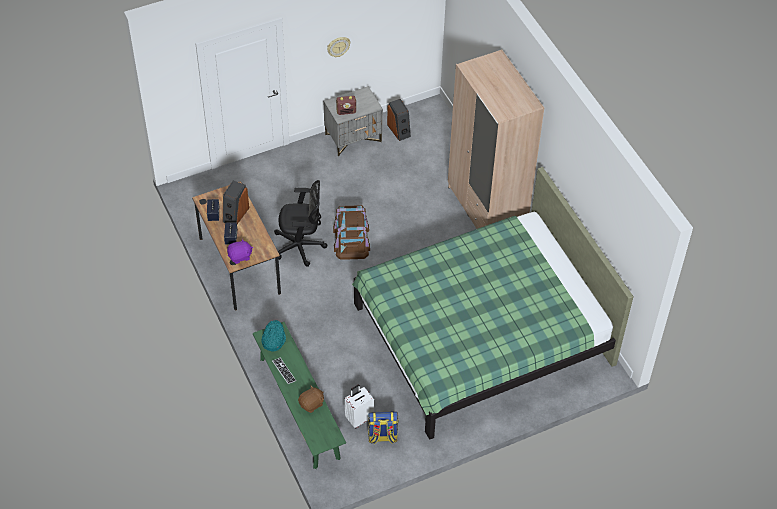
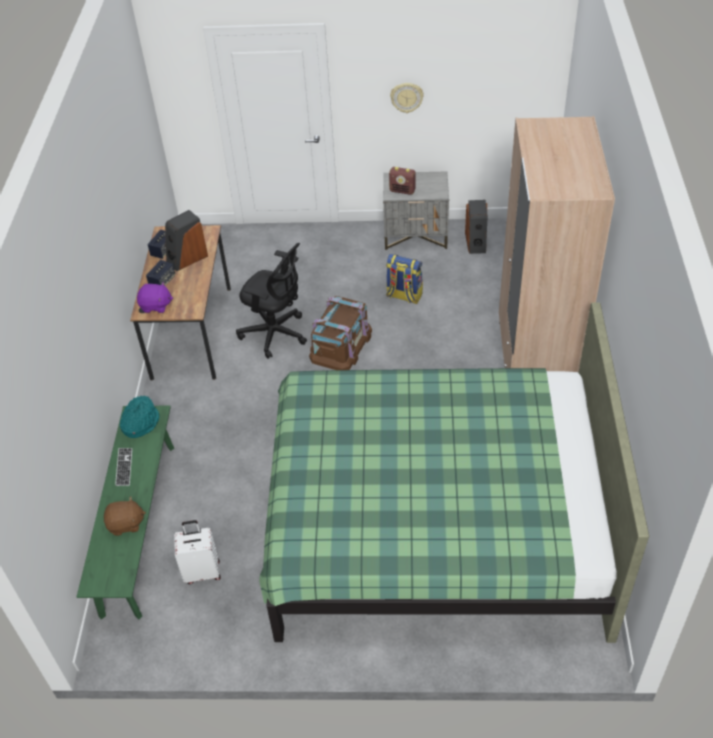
camera: 30 degrees right, 5 degrees down
backpack [368,411,399,445] -> backpack moved to [386,254,423,304]

